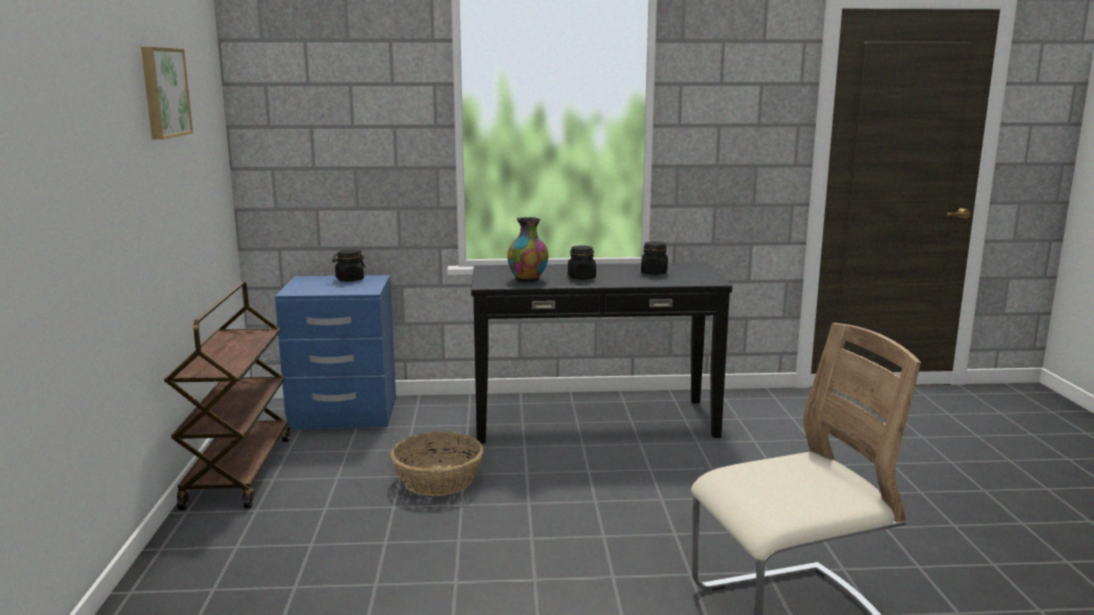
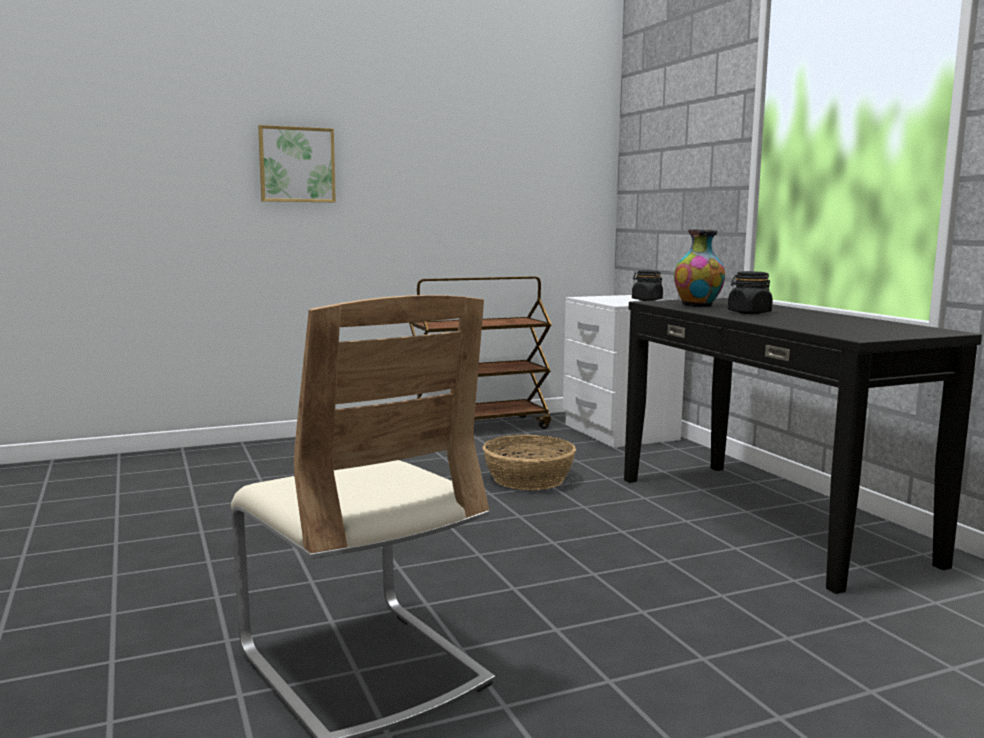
camera: 70 degrees right, 5 degrees down
picture [141,47,193,140] -> picture moved to [258,125,336,202]
blue nightstand [275,275,396,429] -> white nightstand [563,295,685,448]
black jar [641,241,668,275] -> none

